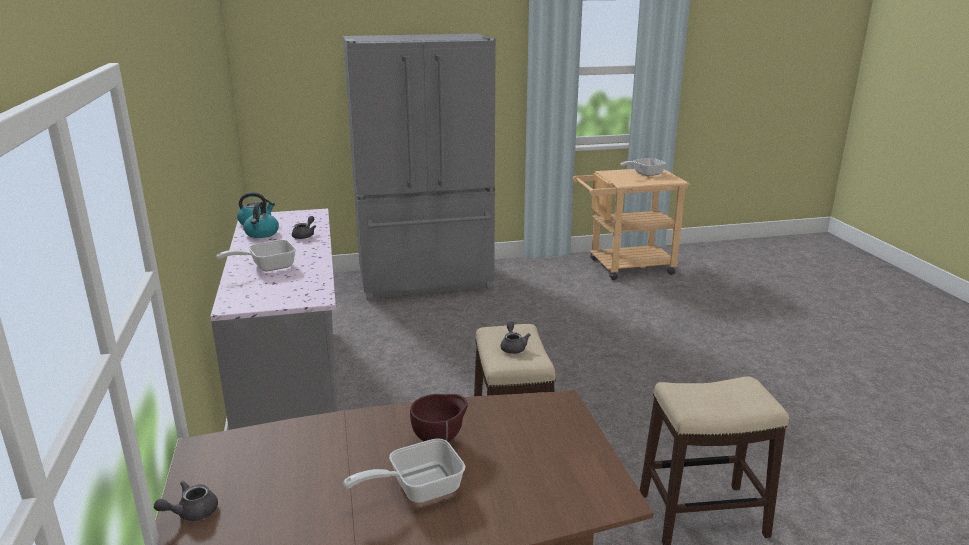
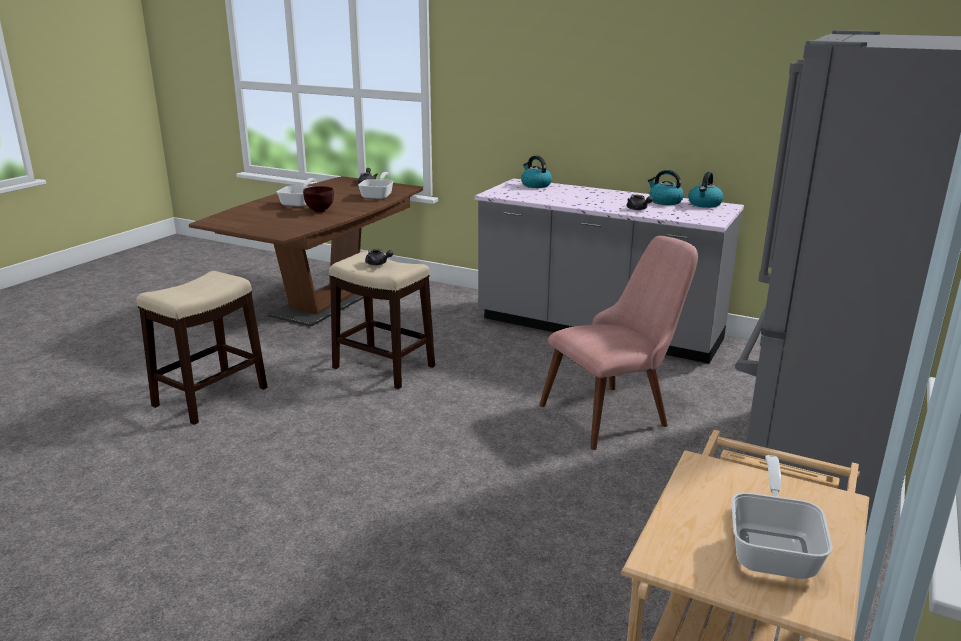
camera: 130 degrees right, 0 degrees up
frying pan [216,240,296,272] -> frying pan moved to [358,172,394,200]
none -> kettle [521,156,552,188]
none -> pink chair [539,236,698,450]

